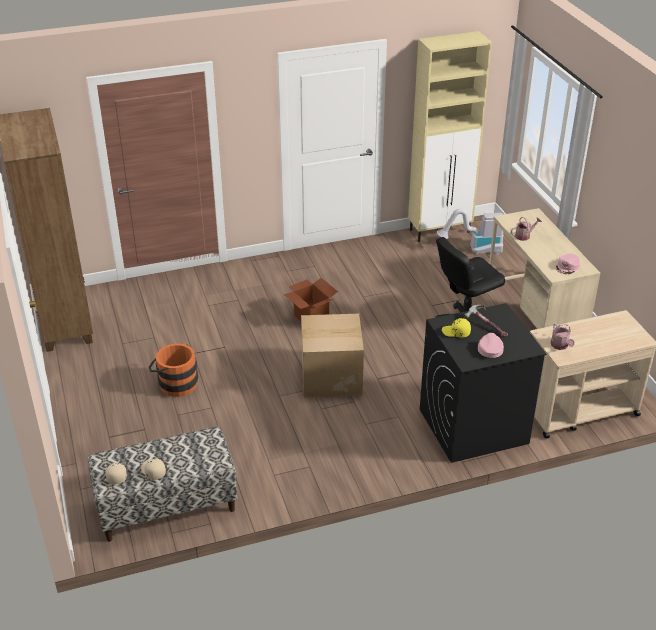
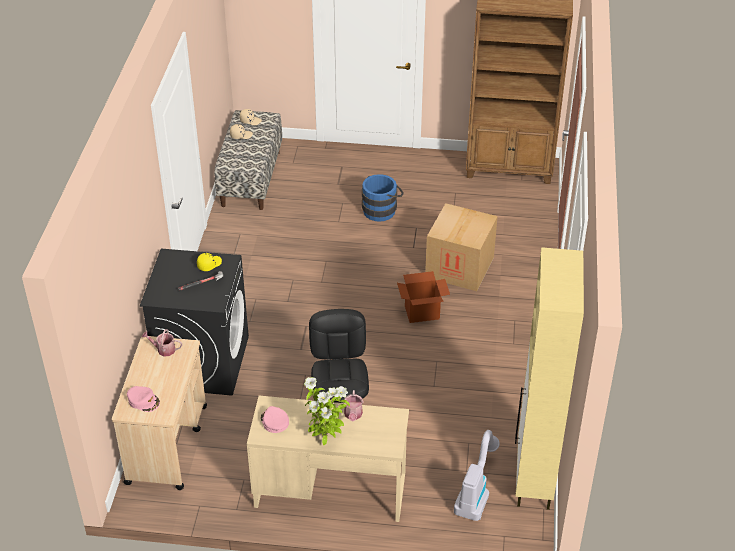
camera: 115 degrees right, 5 degrees up
orange bucket [149,344,198,397] -> blue bucket [362,174,404,222]
cardboard box [301,314,364,398] -> cardboard box moved to [425,203,498,291]
pink cap [478,333,504,358] -> pink cap moved to [127,386,160,412]
none -> potted plant [304,377,350,445]

